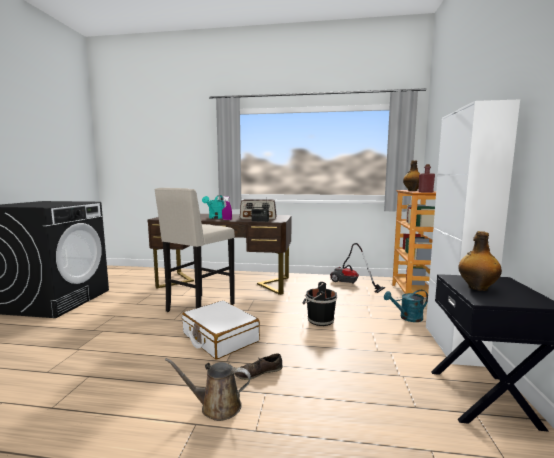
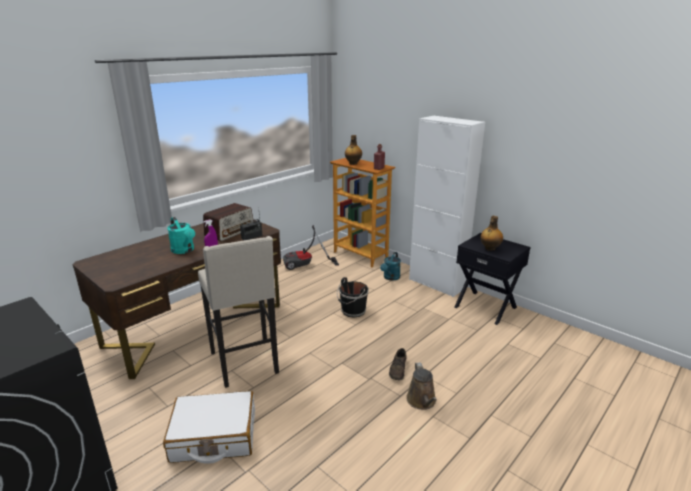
camera: 55 degrees left, 15 degrees up
brown watering can [165,358,251,421] -> brown watering can turned 45 degrees counterclockwise [406,362,437,410]
white suitcase [182,300,260,360] -> white suitcase moved to [163,391,255,464]

